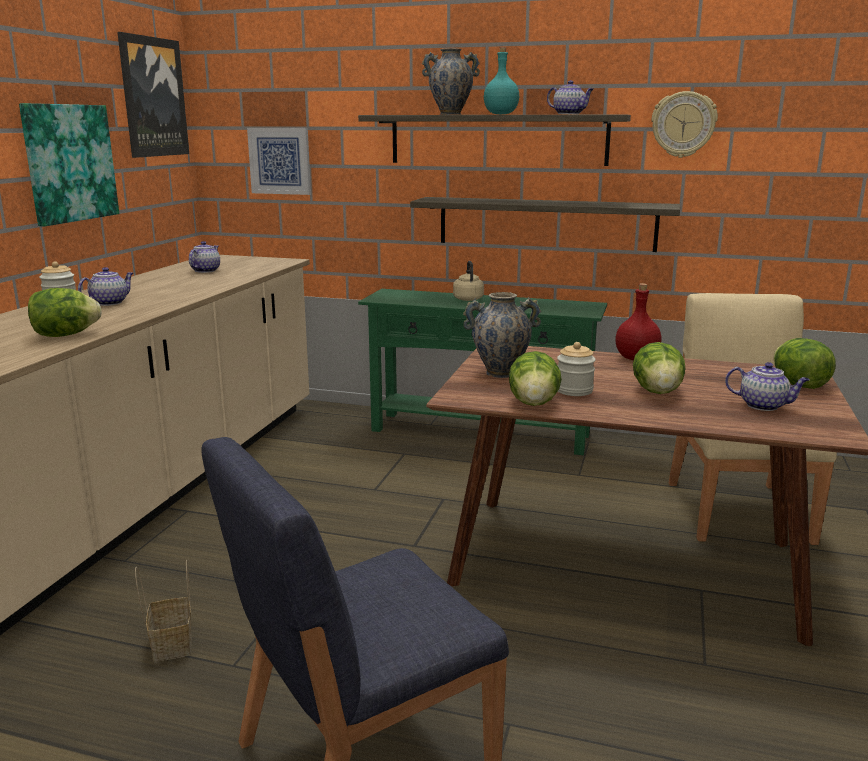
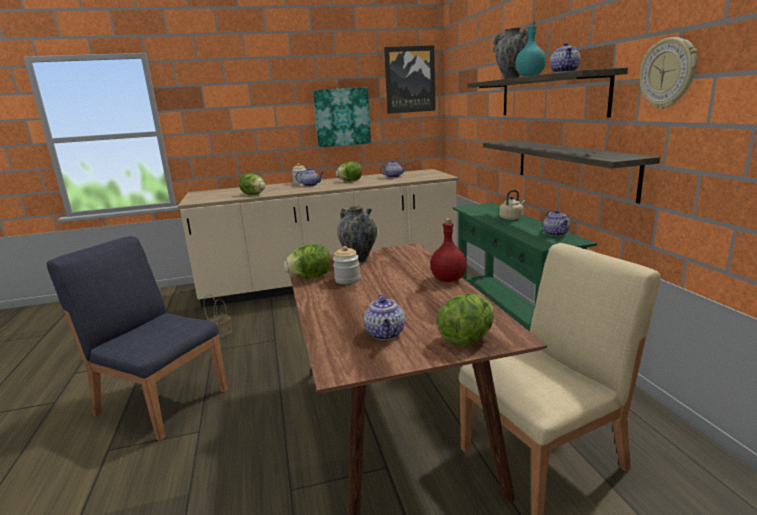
camera: 60 degrees right, 0 degrees up
picture [247,128,311,195] -> none
lettuce [633,342,685,394] -> lettuce moved to [336,161,362,181]
none -> teapot [543,210,570,236]

